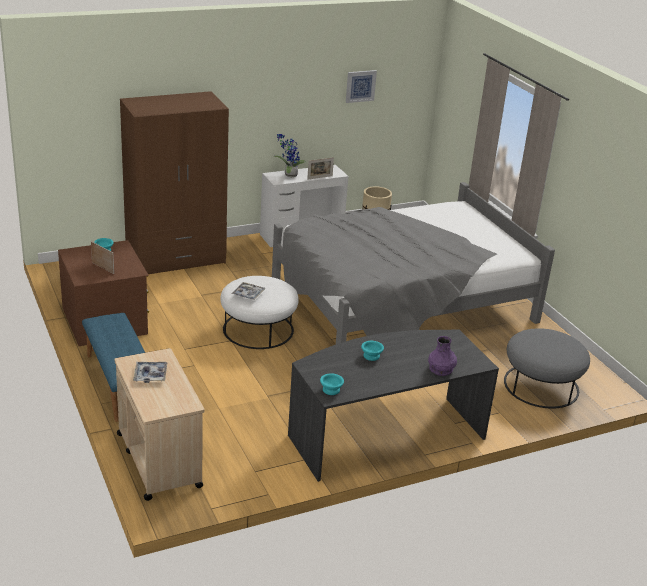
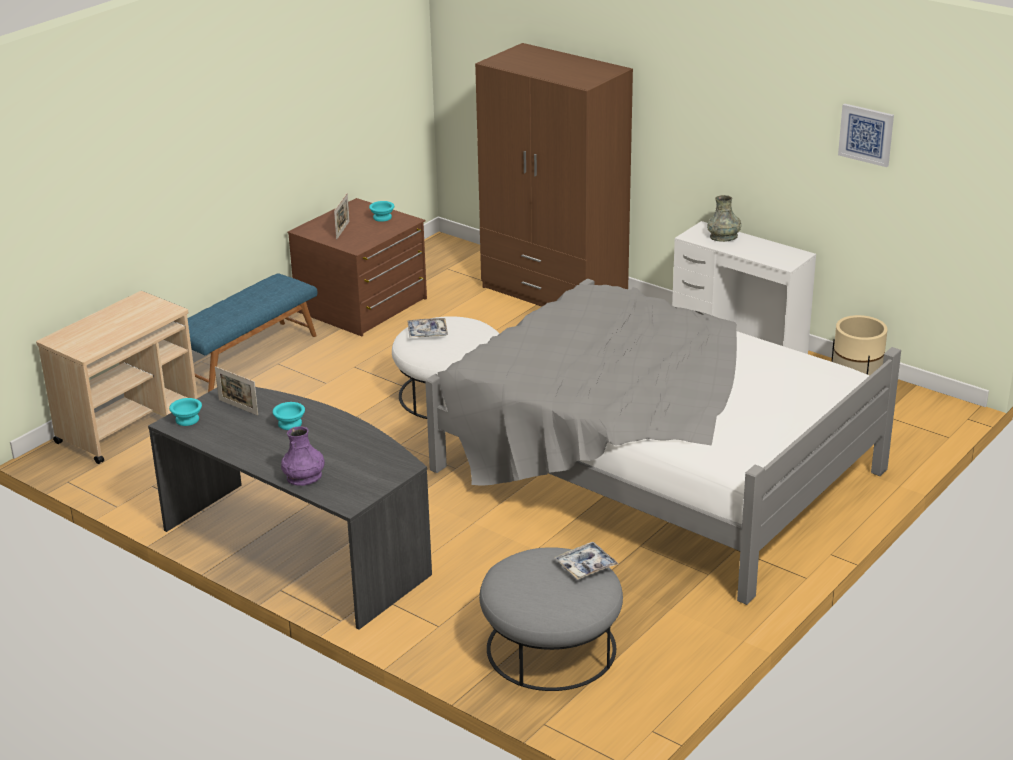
camera: 65 degrees right, 0 degrees up
tray [133,362,168,383] -> tray moved to [554,542,618,579]
potted plant [274,134,306,177] -> grey vase [707,195,741,242]
picture frame [307,157,334,179] -> picture frame moved to [215,366,258,415]

